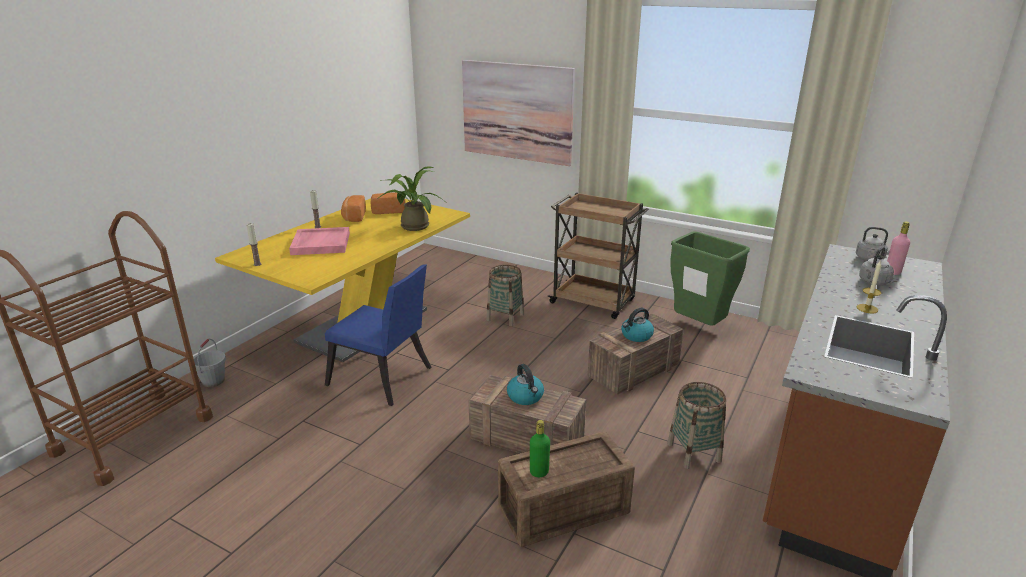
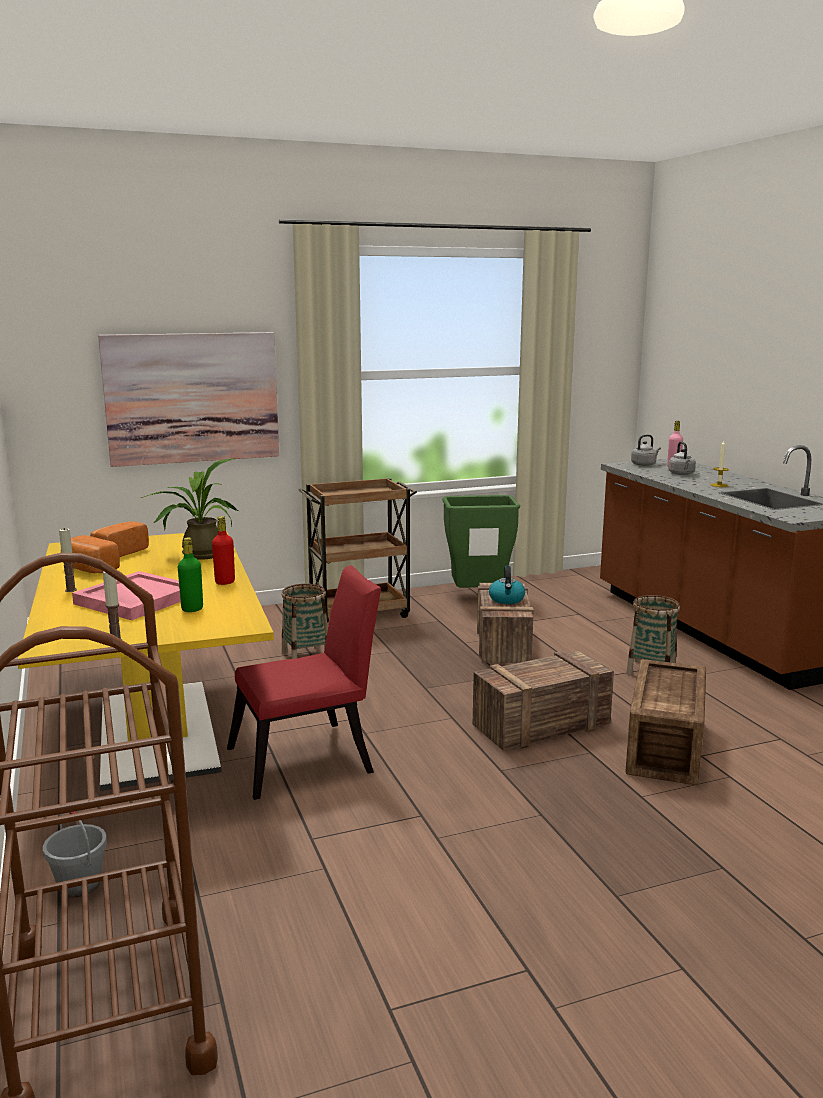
camera: 50 degrees left, 10 degrees down
blue chair [325,264,432,406] -> red chair [227,565,381,800]
kettle [507,364,544,405] -> none
green bottle [530,420,550,477] -> green bottle moved to [178,537,203,612]
none -> red bottle [212,516,235,585]

